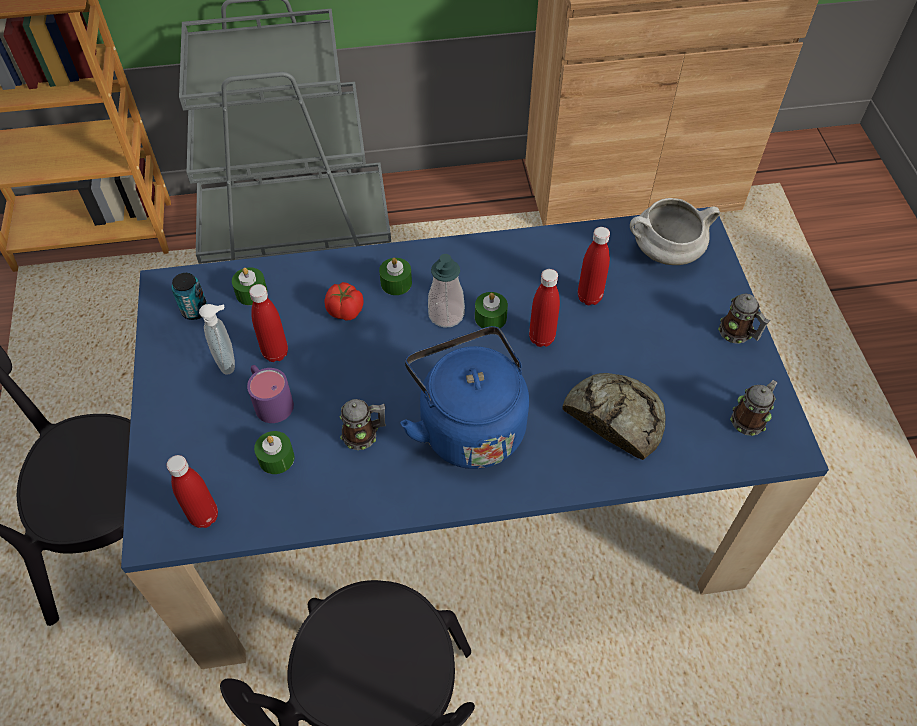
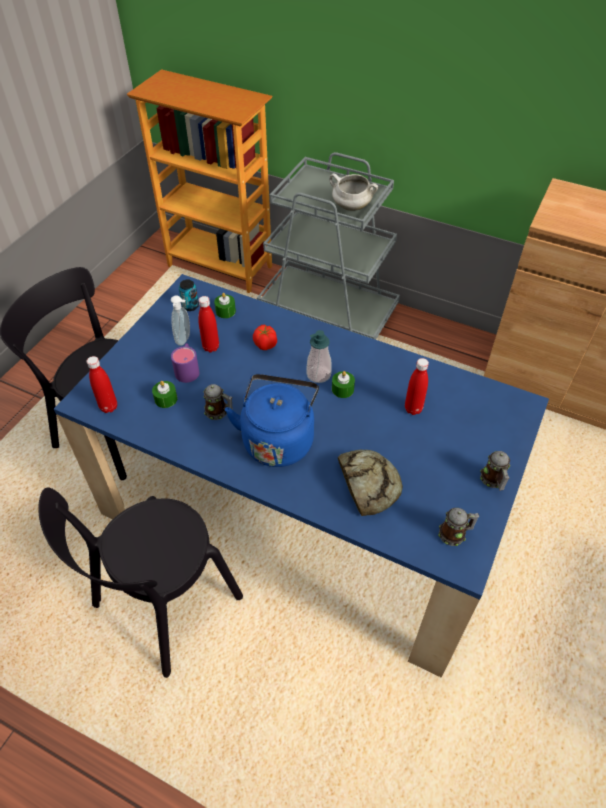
camera: 35 degrees right, 5 degrees down
green candle [379,258,412,295] -> none
red bottle [529,269,560,347] -> none
white cooking pot [630,198,720,265] -> white cooking pot moved to [329,173,378,211]

